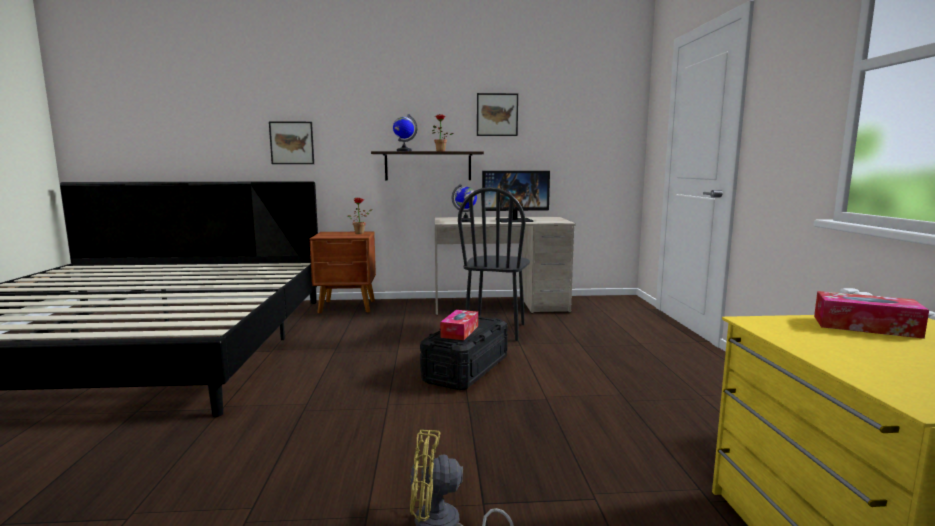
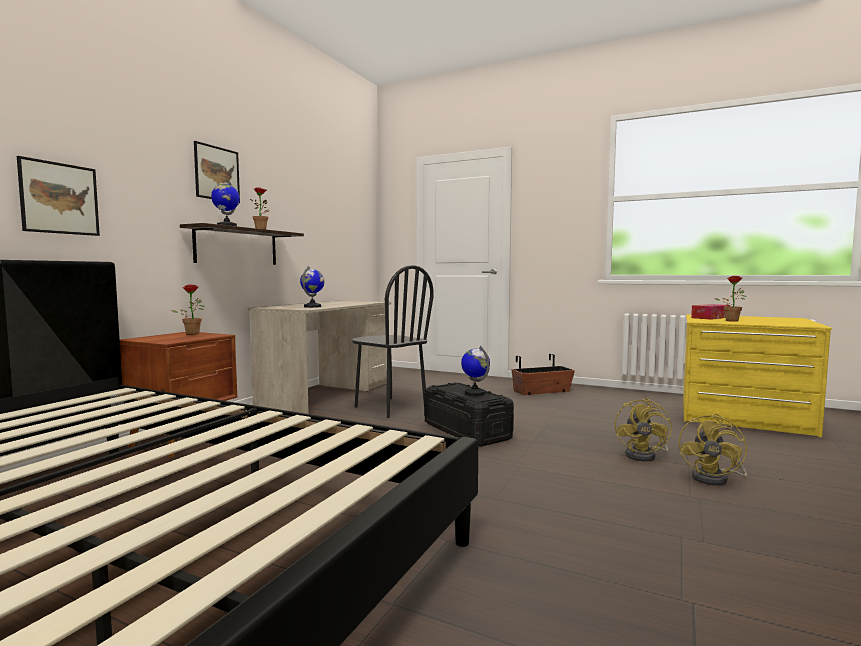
camera: 60 degrees left, 5 degrees down
tissue box [440,310,478,340] -> globe [461,346,490,396]
picture [477,93,518,136] -> picture moved to [194,141,240,203]
monitor [482,171,550,222] -> none
none -> planter [512,354,575,395]
none -> yellow fan [615,398,672,461]
none -> potted plant [714,276,746,322]

